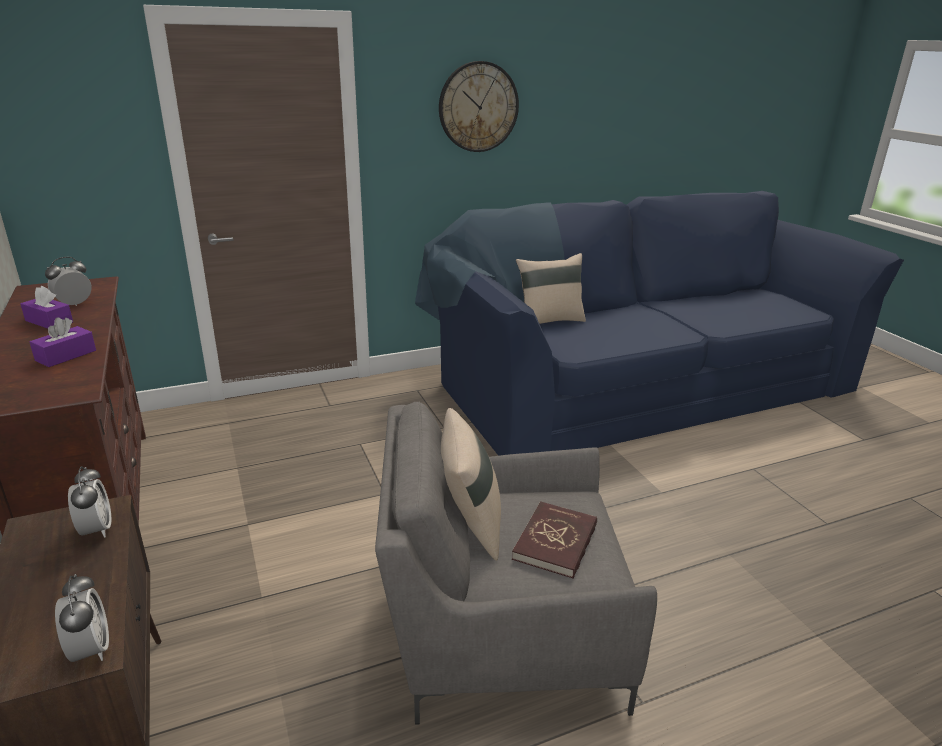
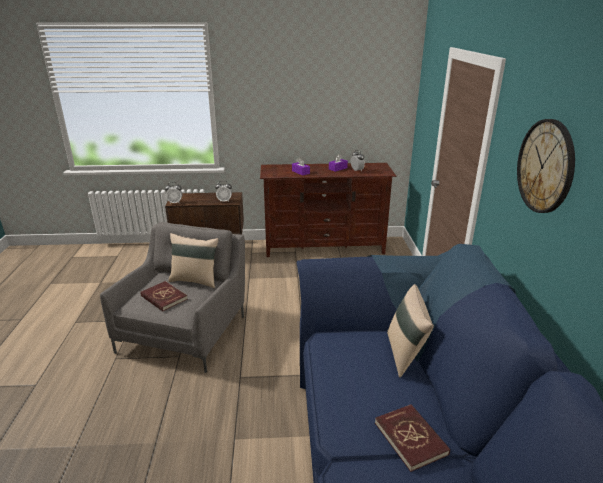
camera: 110 degrees right, 0 degrees up
none -> red book [375,404,450,472]

